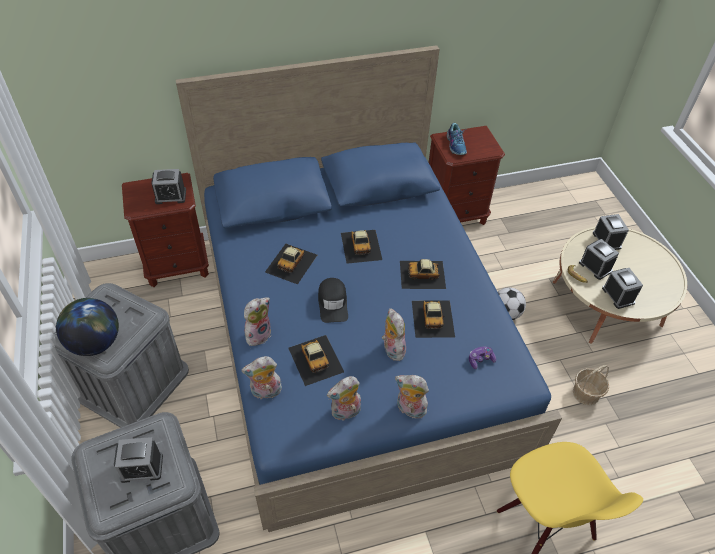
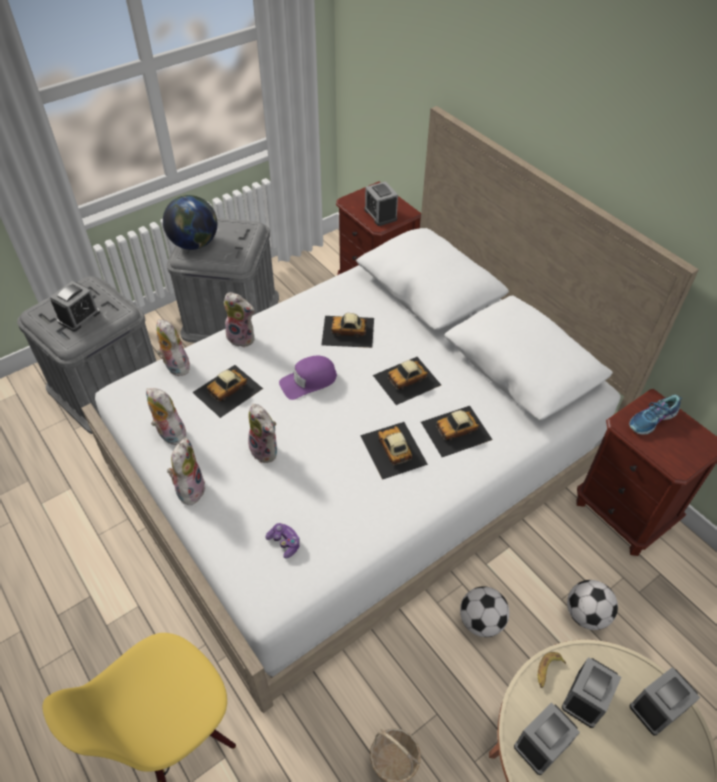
camera: 70 degrees right, 0 degrees up
alarm clock [114,437,163,483] -> alarm clock turned 120 degrees counterclockwise [50,281,100,332]
blue bed [176,45,562,532] -> white bed [81,106,699,713]
black cap [318,278,348,323] -> purple cap [279,356,337,400]
plush toy [382,308,406,361] -> plush toy turned 90 degrees clockwise [248,404,277,463]
toy car [412,300,455,338] -> toy car moved to [421,406,493,457]
none -> football [567,580,618,630]

